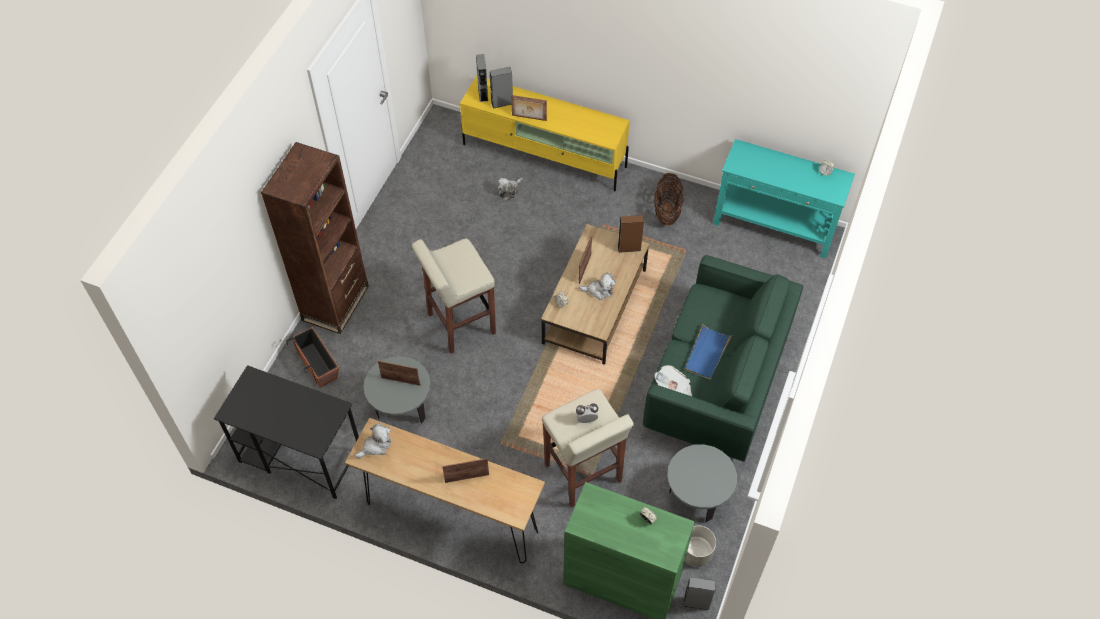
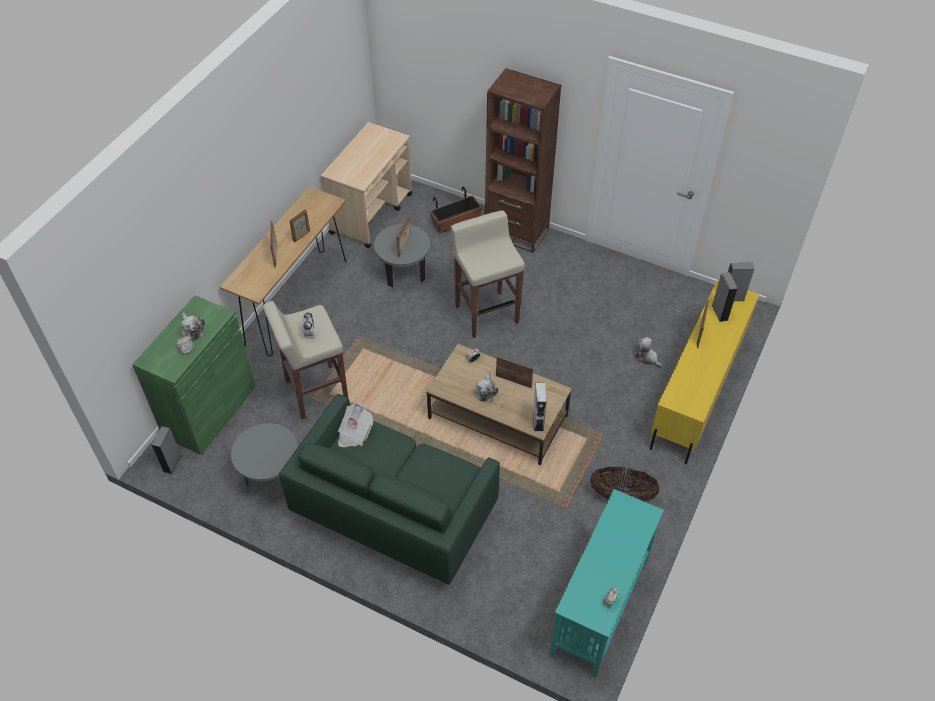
camera: 95 degrees right, 5 degrees down
black desk [214,365,359,499] -> beige cart [321,122,412,248]
plush toy [355,423,391,458] -> plush toy moved to [181,312,205,341]
brown speaker [618,215,644,253] -> grey speaker [533,382,546,432]
blue tray [685,324,732,380] -> none
grey planter [685,526,716,567] -> none
none -> picture frame [290,210,310,242]

